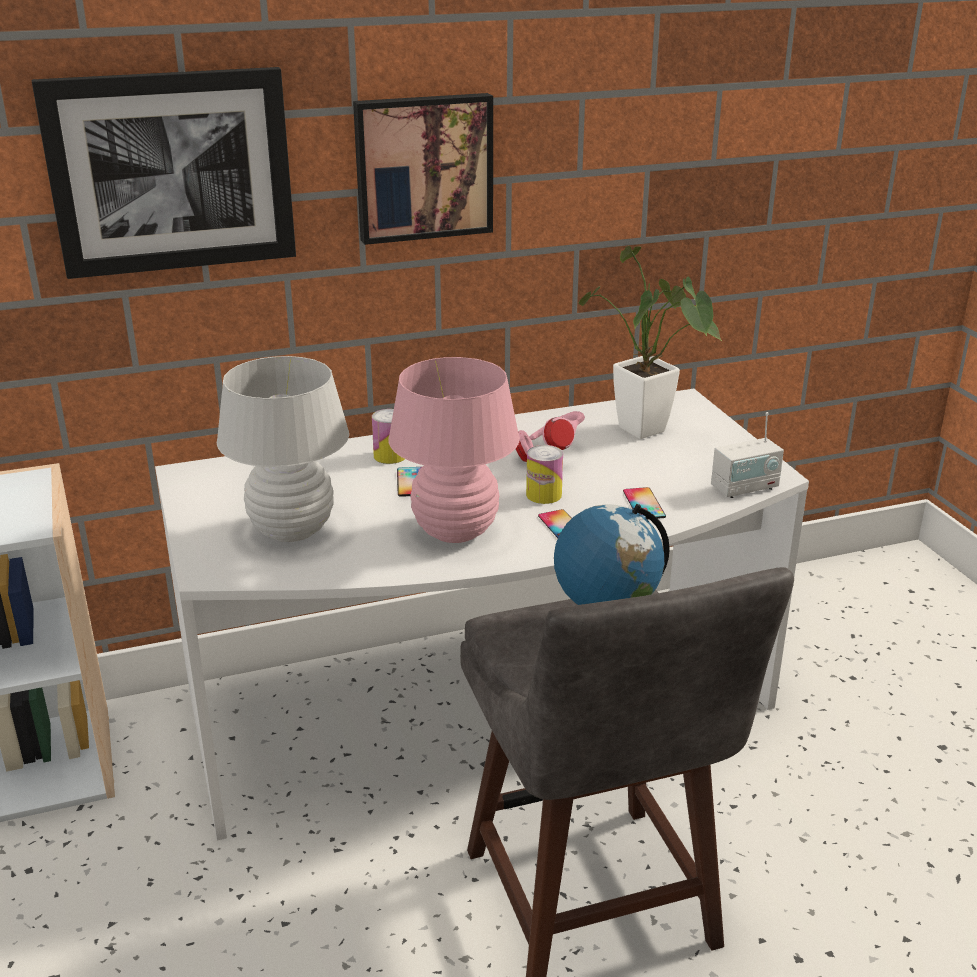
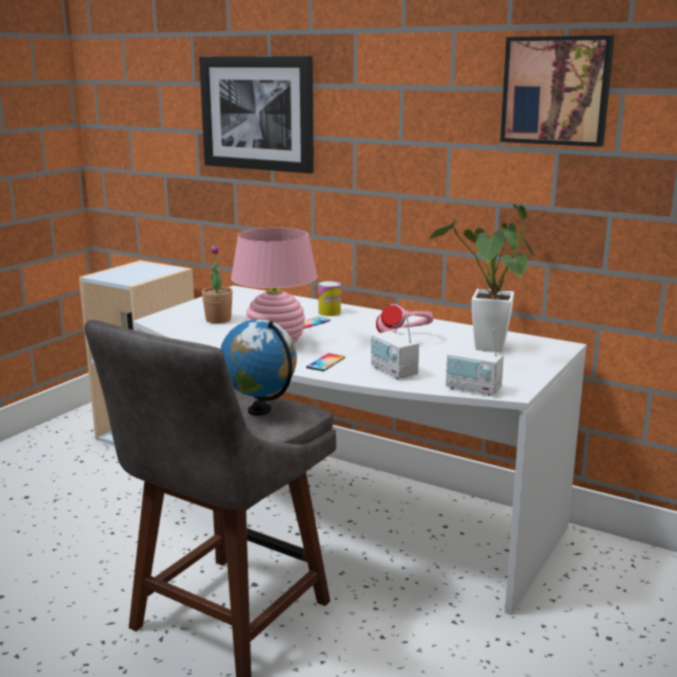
camera: 50 degrees right, 10 degrees down
white table lamp [217,356,349,542] -> potted plant [202,245,233,323]
picture [353,93,493,245] -> picture moved to [500,35,614,147]
can [526,445,563,504] -> none
phone [623,487,666,519] -> radio [371,316,419,379]

